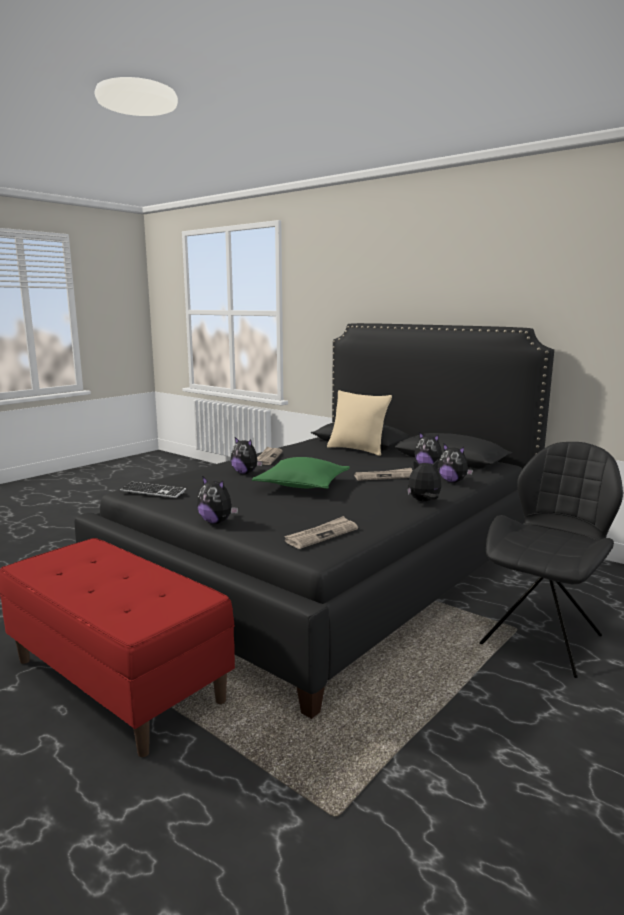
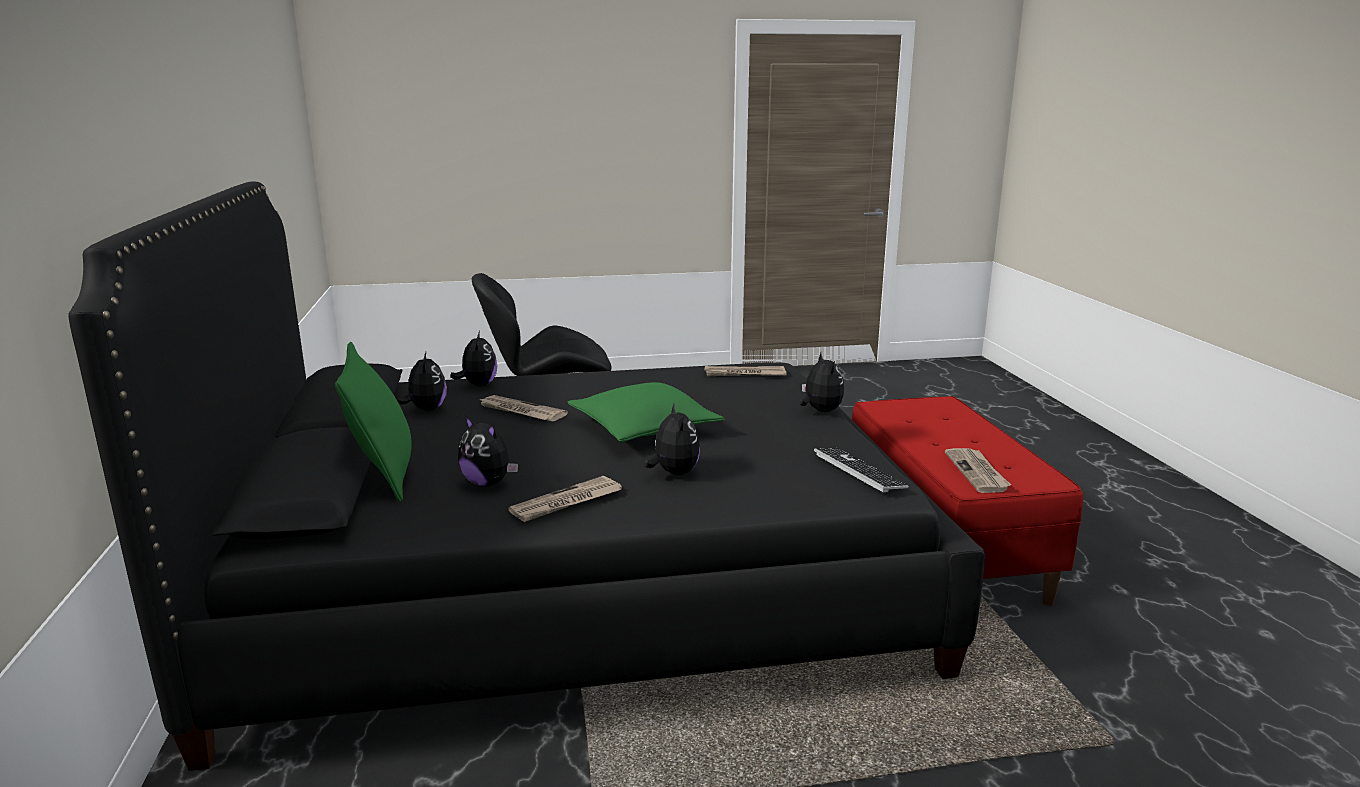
camera: 140 degrees left, 5 degrees up
beige pillow [327,390,392,456] -> green pillow [335,342,411,502]
plush toy [407,460,441,501] -> plush toy moved to [458,415,518,487]
none -> newspaper [945,448,1011,493]

